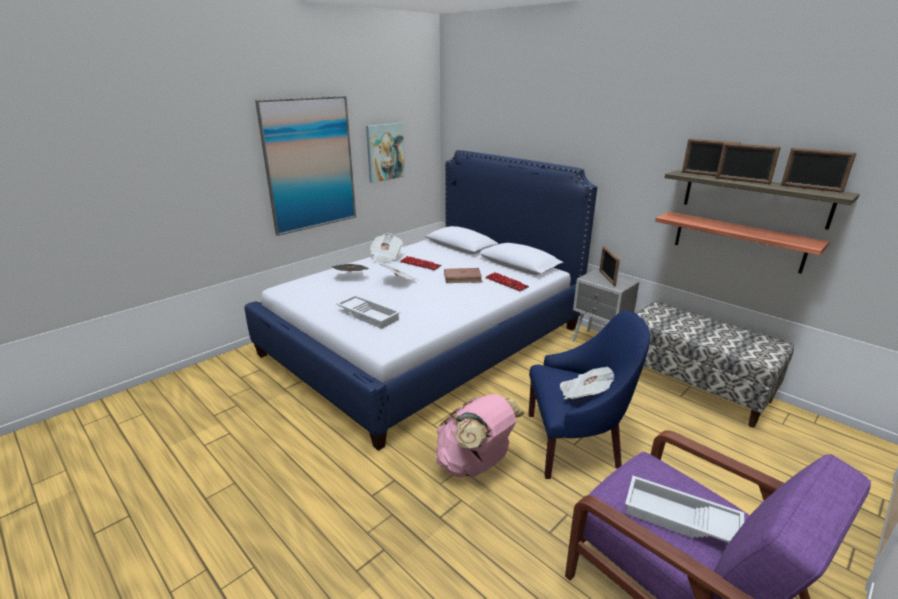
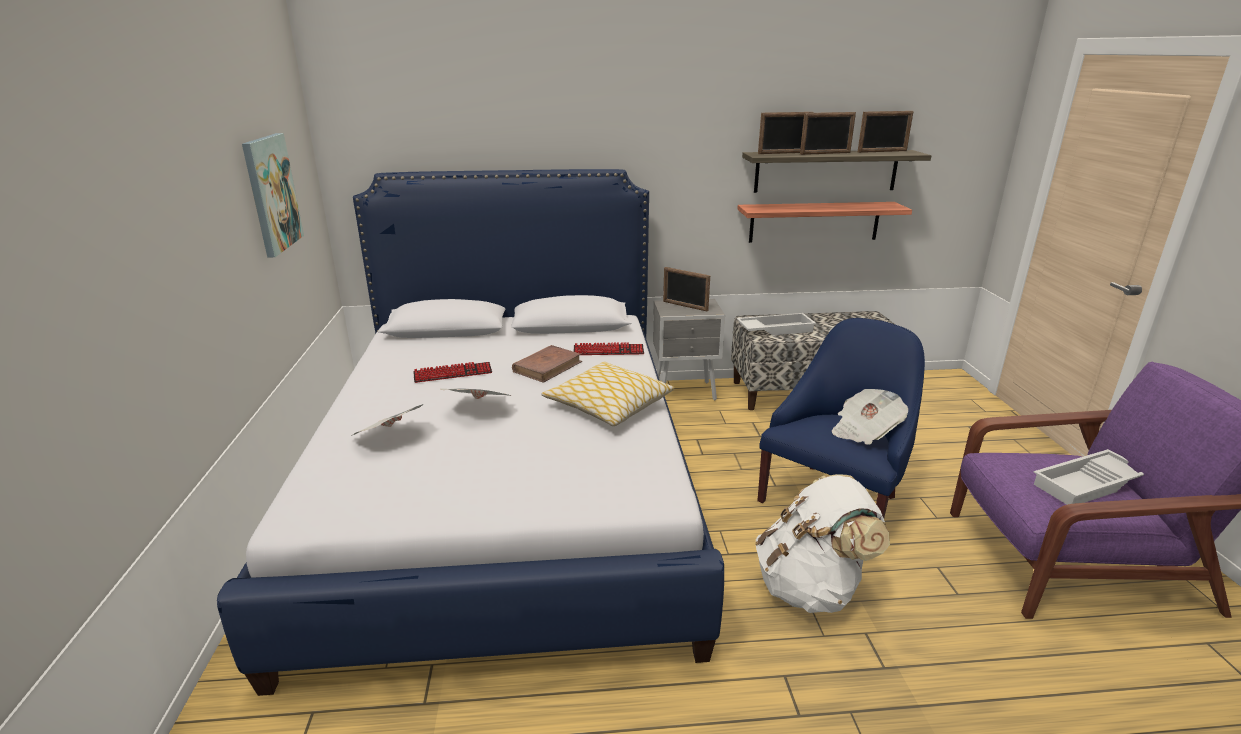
camera: 50 degrees left, 0 degrees up
picture [255,96,356,236] -> none
white tray [336,295,400,329] -> white tray moved to [737,313,816,336]
newspaper [370,233,403,263] -> none
pink backpack [436,394,525,477] -> white backpack [755,474,890,613]
none -> pillow [541,362,674,426]

